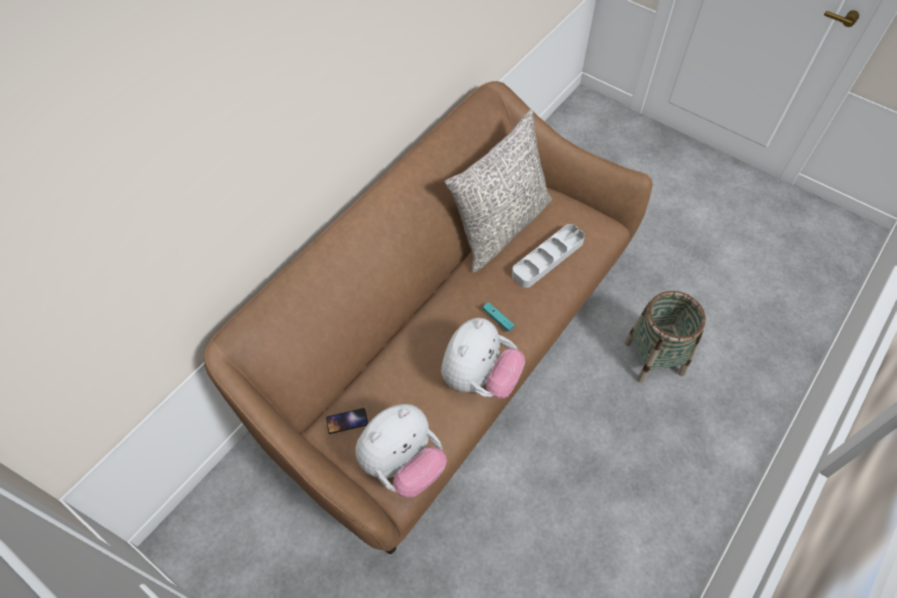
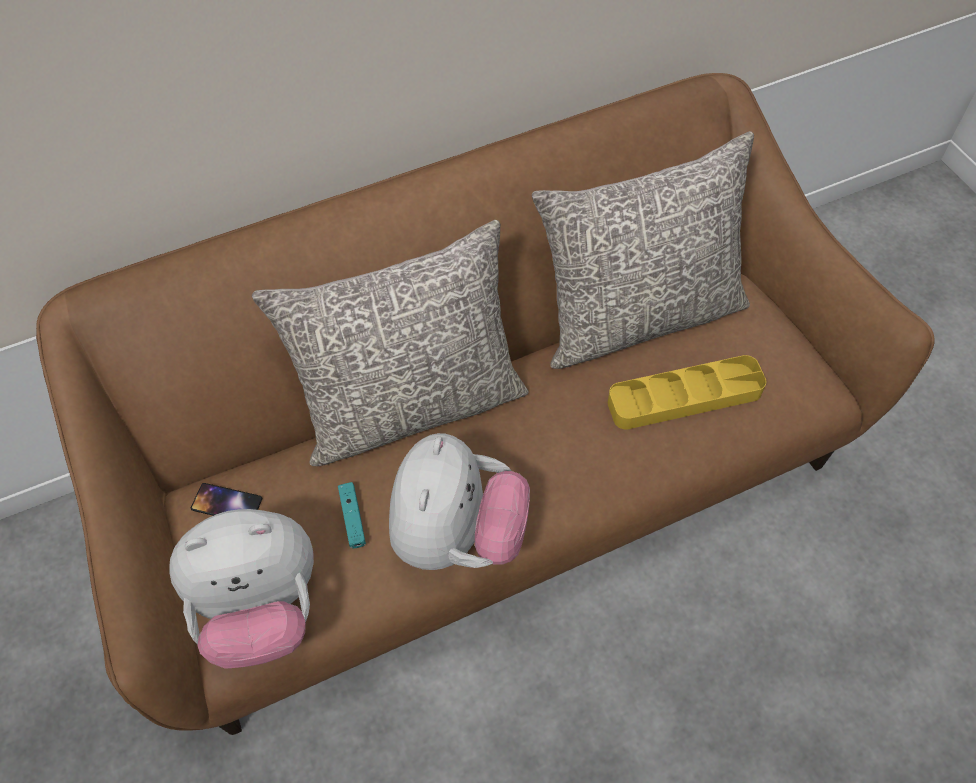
camera: 30 degrees right, 0 degrees up
plush toy [441,318,525,398] -> plush toy turned 45 degrees counterclockwise [389,433,530,570]
turquoise game controller [482,302,514,332] -> turquoise game controller moved to [338,482,366,548]
grey tray [512,224,585,288] -> yellow tray [608,355,766,429]
basket [624,291,706,383] -> none
none -> grey pillow [252,220,529,466]

